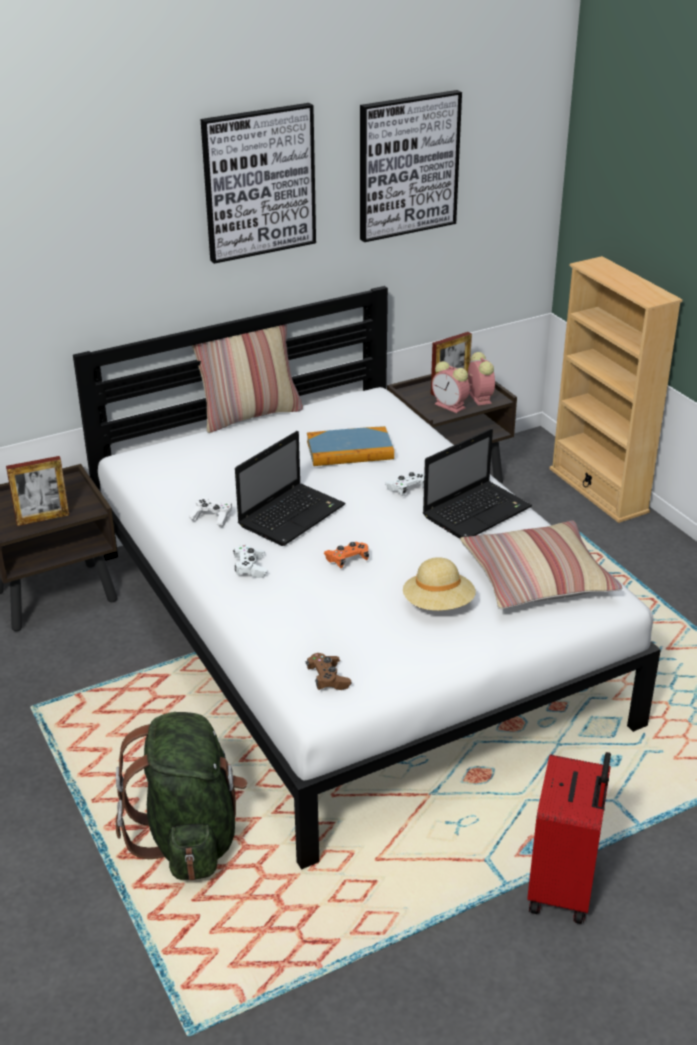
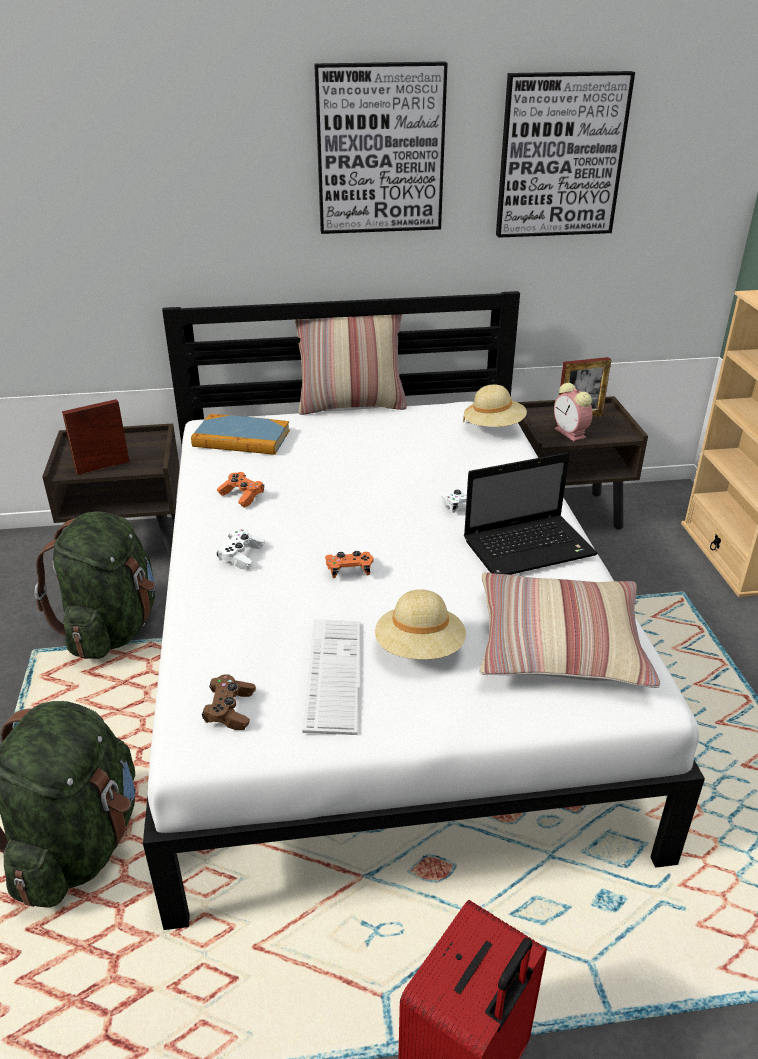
camera: 20 degrees right, 0 degrees up
picture frame [6,456,69,526] -> picture frame turned 150 degrees clockwise [62,399,129,475]
white game controller [189,497,232,528] -> orange game controller [217,472,264,508]
laptop [235,431,346,546] -> none
book [307,426,394,466] -> book moved to [191,414,290,455]
alarm clock [468,352,495,406] -> none
none -> green backpack [34,511,156,659]
none -> keyboard [303,619,361,735]
none -> beige hat [463,384,527,427]

